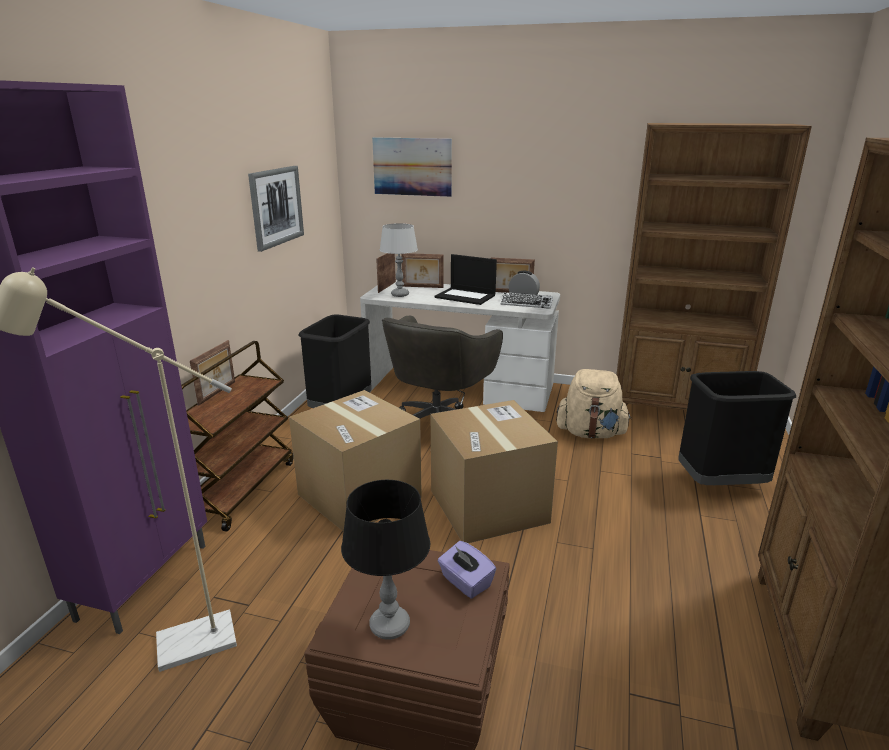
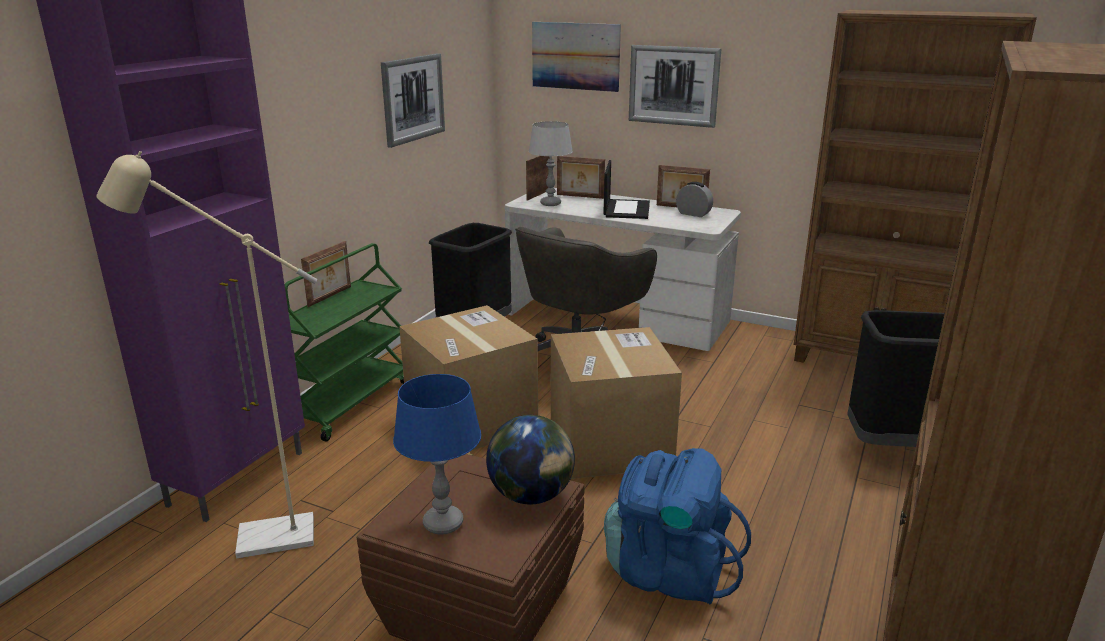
camera: 10 degrees right, 0 degrees up
brown cart [181,341,294,532] -> green cart [284,243,404,442]
black table lamp [341,480,430,640] -> blue table lamp [393,374,481,534]
laptop [434,254,497,305] -> laptop turned 120 degrees counterclockwise [603,160,650,219]
purple tissue box [438,541,496,599] -> globe [486,415,575,504]
keyboard [500,292,553,309] -> none
beige backpack [556,369,631,438] -> none
none -> blue backpack [604,448,751,604]
none -> picture [629,45,721,128]

